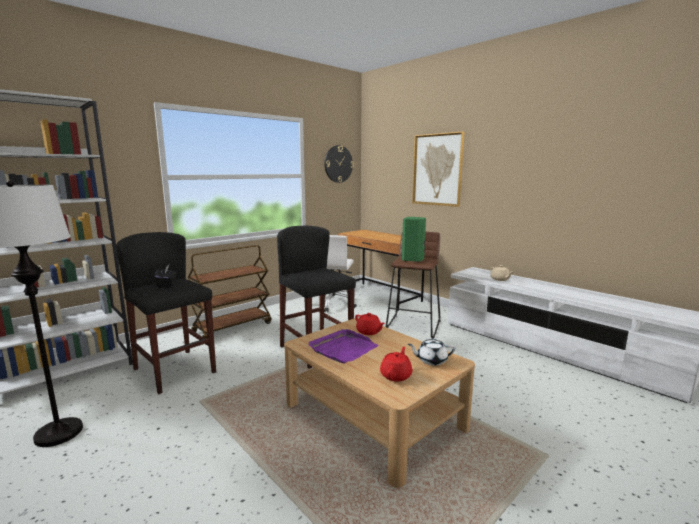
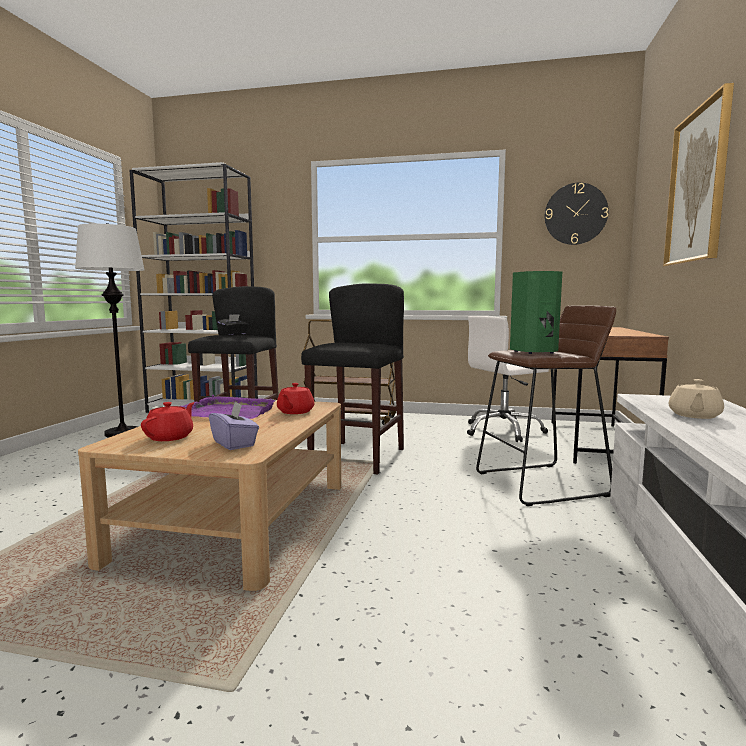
camera: 55 degrees right, 5 degrees down
red teapot [380,347,413,382] -> red teapot turned 60 degrees counterclockwise [141,402,195,441]
white teapot [408,339,455,366] -> purple tissue box [209,402,259,450]

